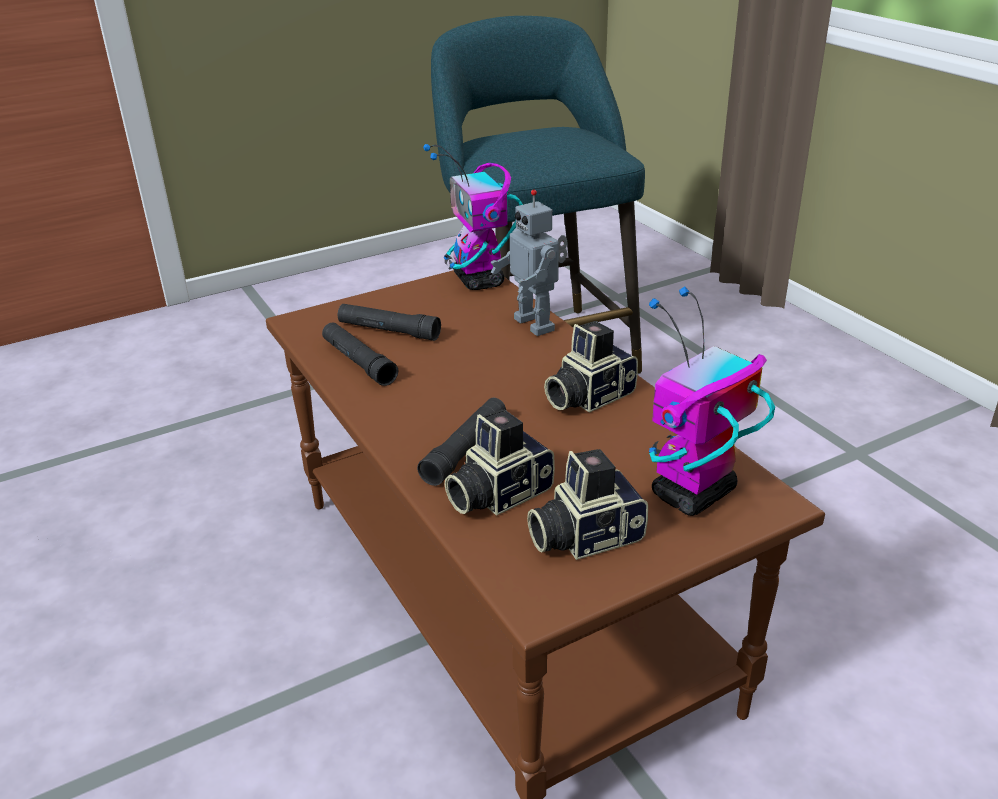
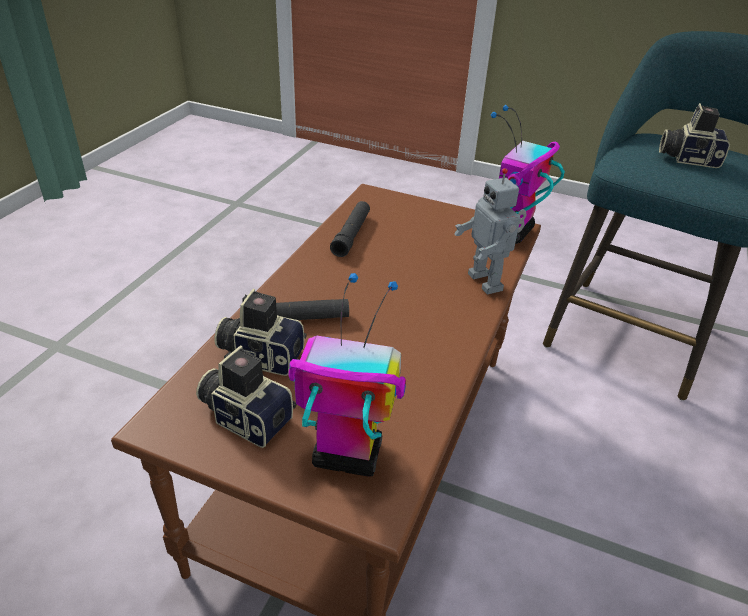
camera: 50 degrees right, 5 degrees up
black flashlight [338,304,441,341] -> none
toy robot [490,190,568,336] -> toy robot turned 45 degrees counterclockwise [454,168,527,295]
camera [544,321,638,413] -> camera moved to [659,103,730,168]

